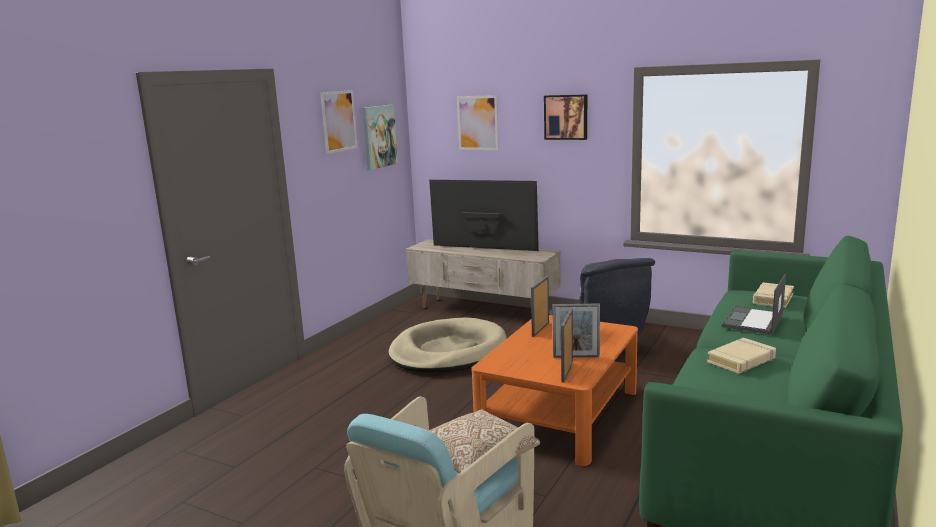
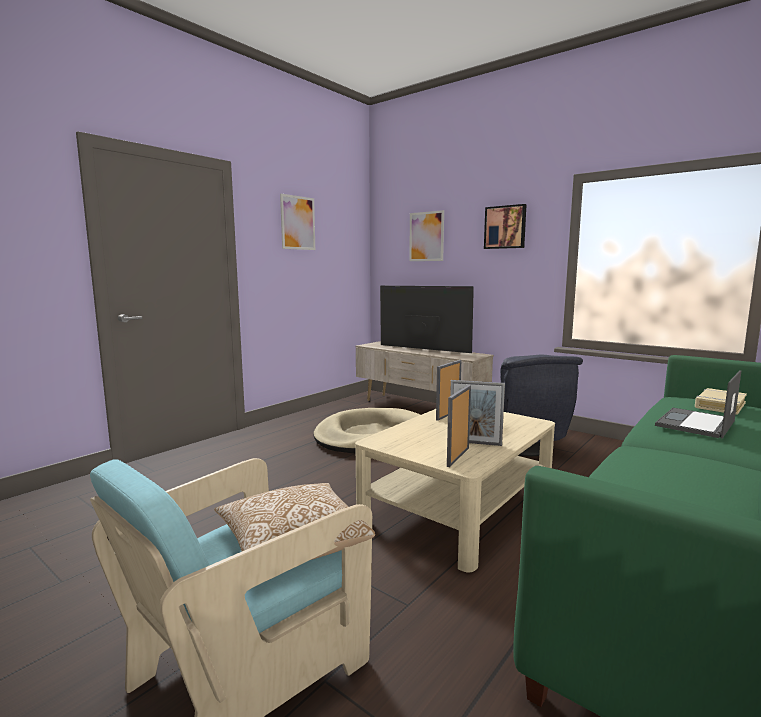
camera: 10 degrees right, 5 degrees down
picture [362,105,398,170] -> none
orange coffee table [471,315,638,466] -> beige coffee table [355,409,555,573]
beige book [707,338,776,374] -> none

